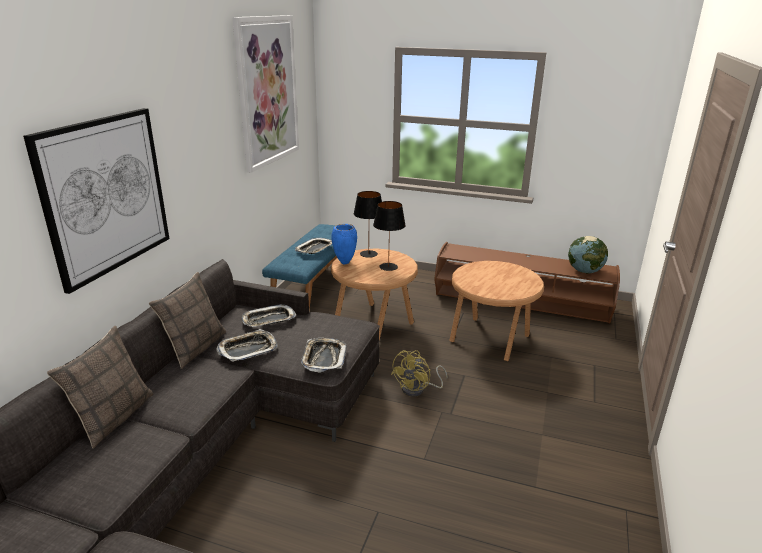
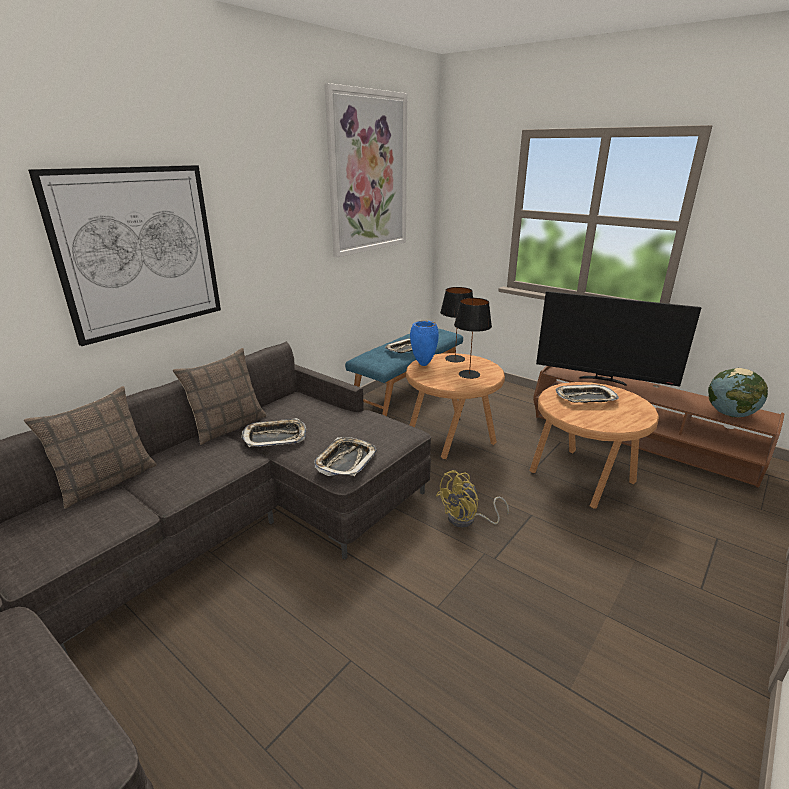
camera: 20 degrees right, 0 degrees up
tray [242,304,296,327] -> tray moved to [556,384,619,403]
none -> television [536,291,701,387]

